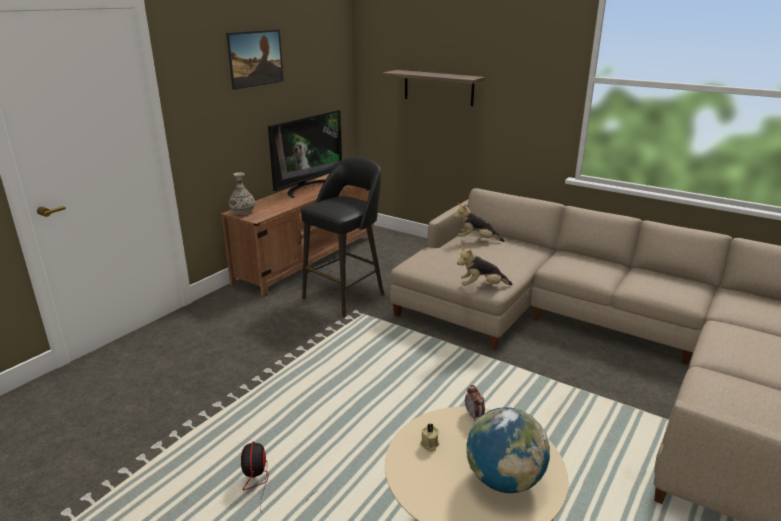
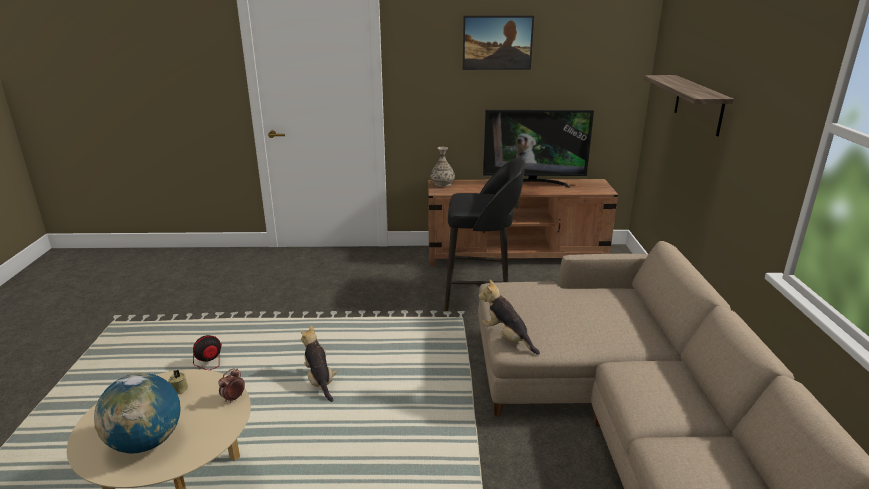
camera: 55 degrees right, 0 degrees up
plush toy [454,203,505,242] -> plush toy moved to [301,325,337,402]

